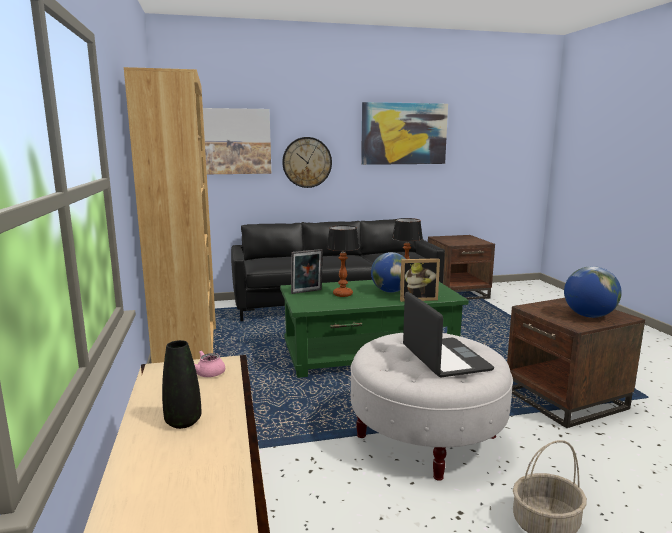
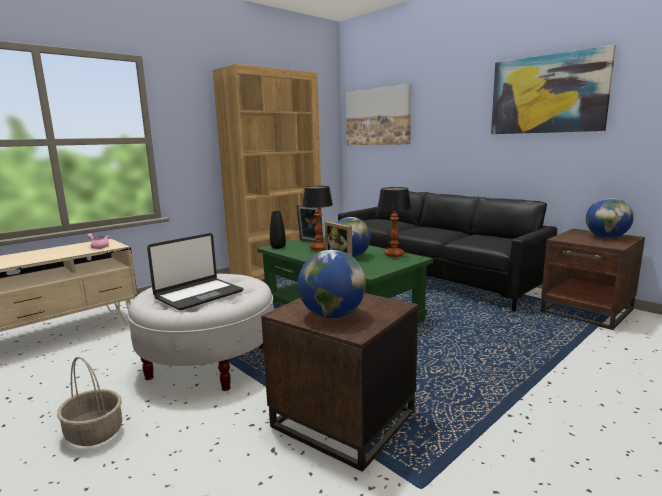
camera: 60 degrees right, 0 degrees up
black vase [162,340,201,429] -> black vase moved to [270,211,286,249]
wall clock [282,137,332,188] -> none
none -> globe [586,198,634,238]

